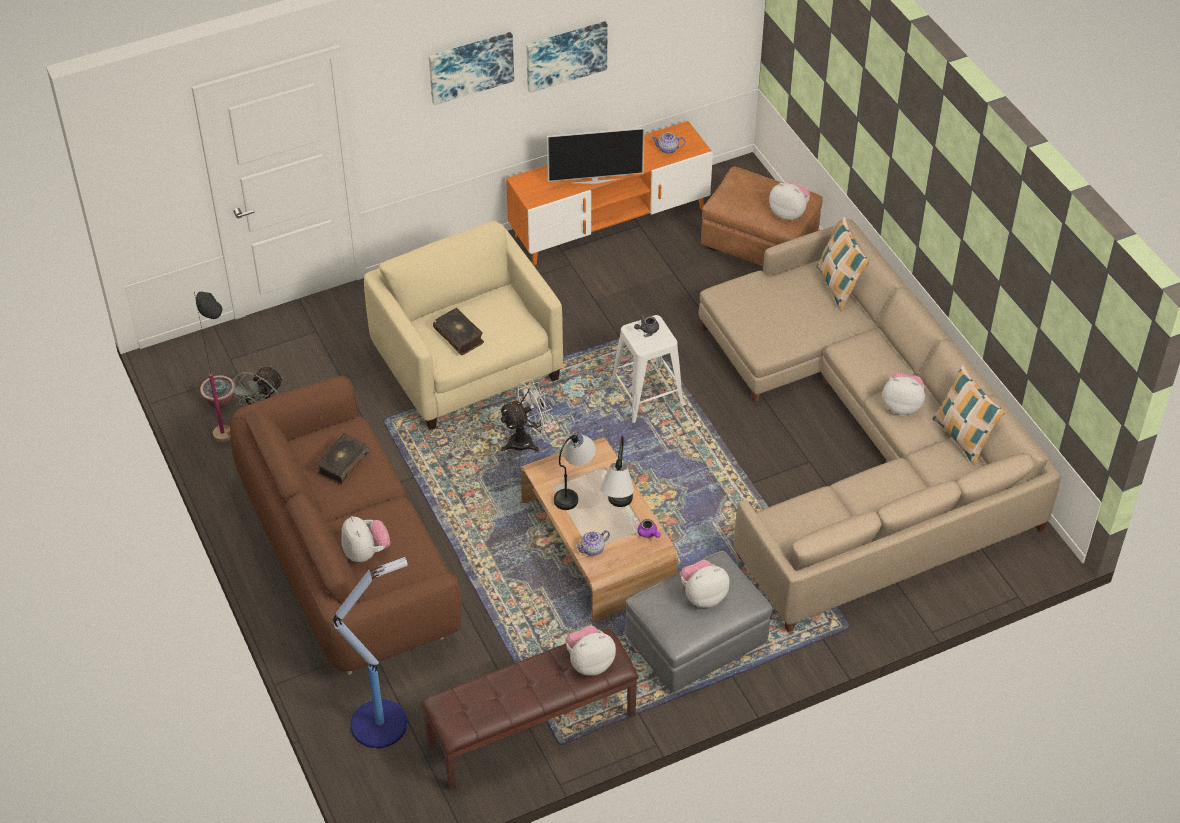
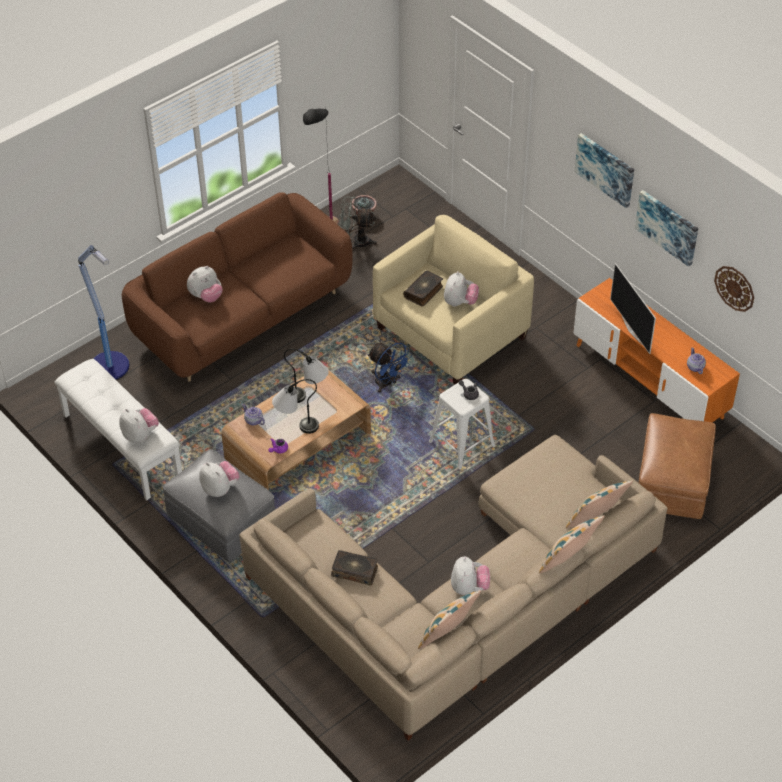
camera: 75 degrees right, 0 degrees up
book [316,433,370,485] -> book moved to [331,550,378,586]
brown bench [421,628,639,790] -> white bench [54,359,182,500]
white fan [498,379,554,452] -> blue fan [367,343,412,393]
plush toy [769,182,810,220] -> plush toy moved to [444,271,479,307]
none -> pillow [539,515,605,573]
none -> wall clock [714,266,754,312]

